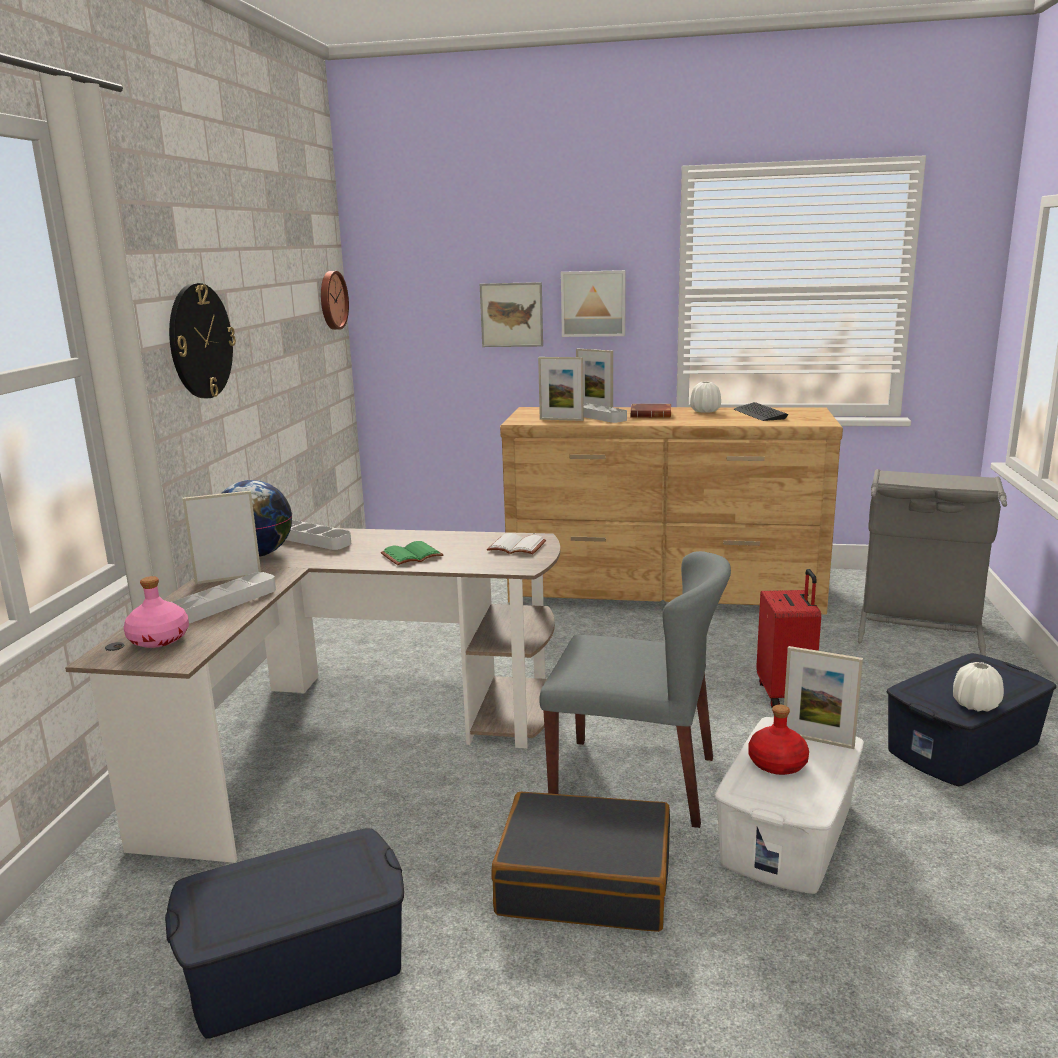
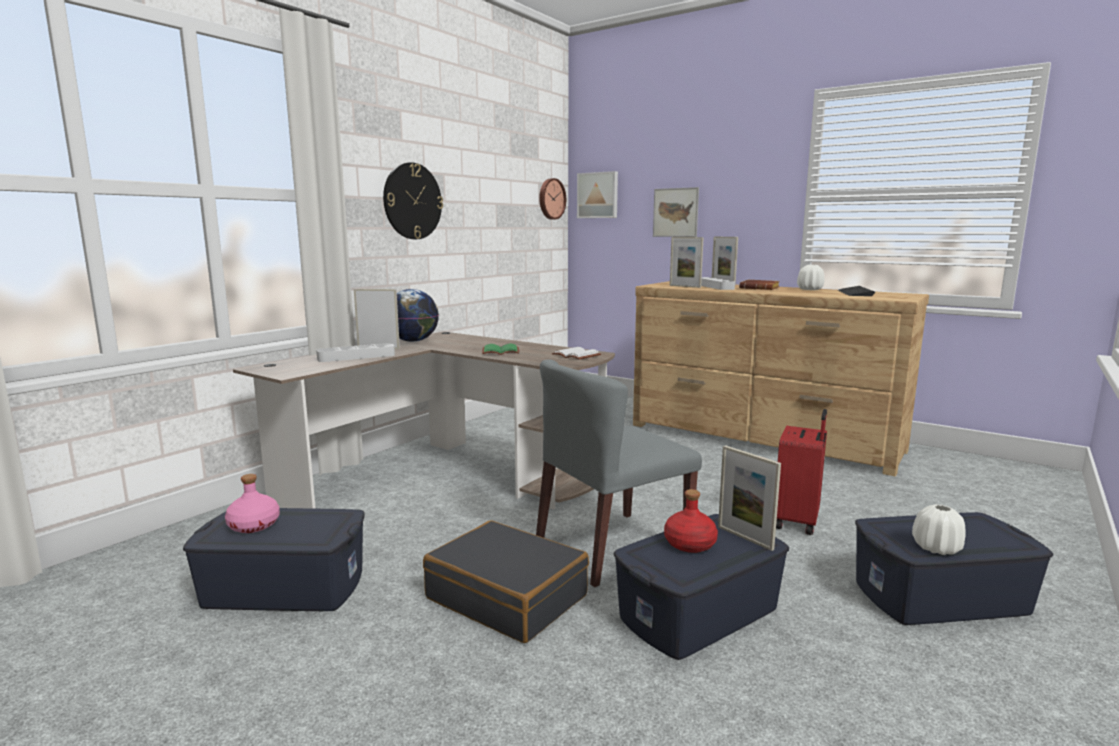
camera: 25 degrees right, 5 degrees down
pink bottle [124,576,189,648] -> pink bottle moved to [225,474,280,533]
grey tray [286,520,351,550] -> none
grey chair [539,551,731,828] -> grey chair turned 105 degrees clockwise [536,359,702,587]
picture [561,270,626,337] -> picture moved to [577,171,618,218]
white storage box [715,717,864,894] -> blue storage box [614,514,789,660]
grey laundry basket [858,469,1007,656] -> none

